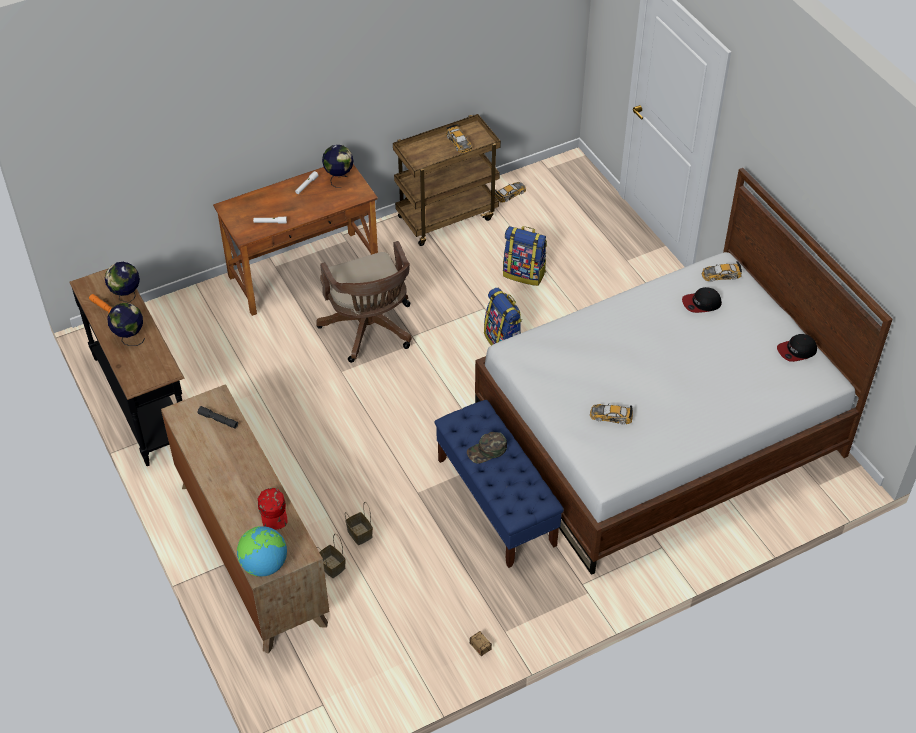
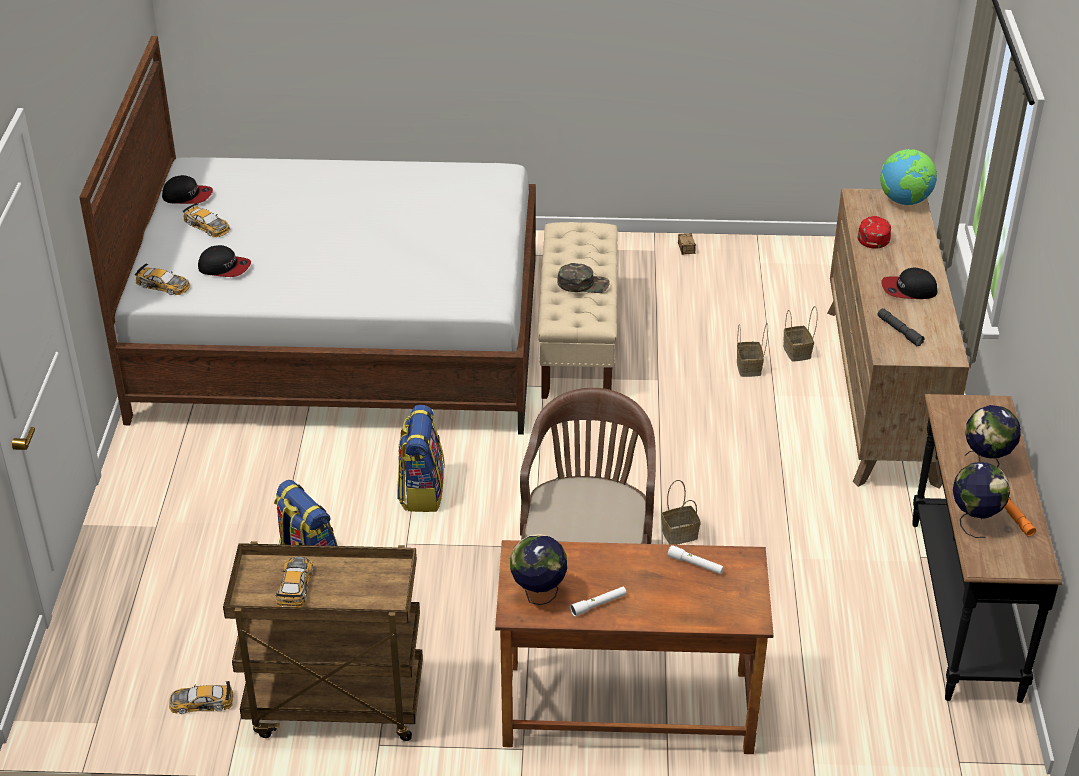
camera: 150 degrees left, 10 degrees down
blue bench [434,400,564,568] -> beige bench [538,222,618,399]
toy car [590,404,633,424] -> toy car moved to [183,203,230,237]
none -> basket [662,480,701,545]
none -> cap [881,268,937,299]

